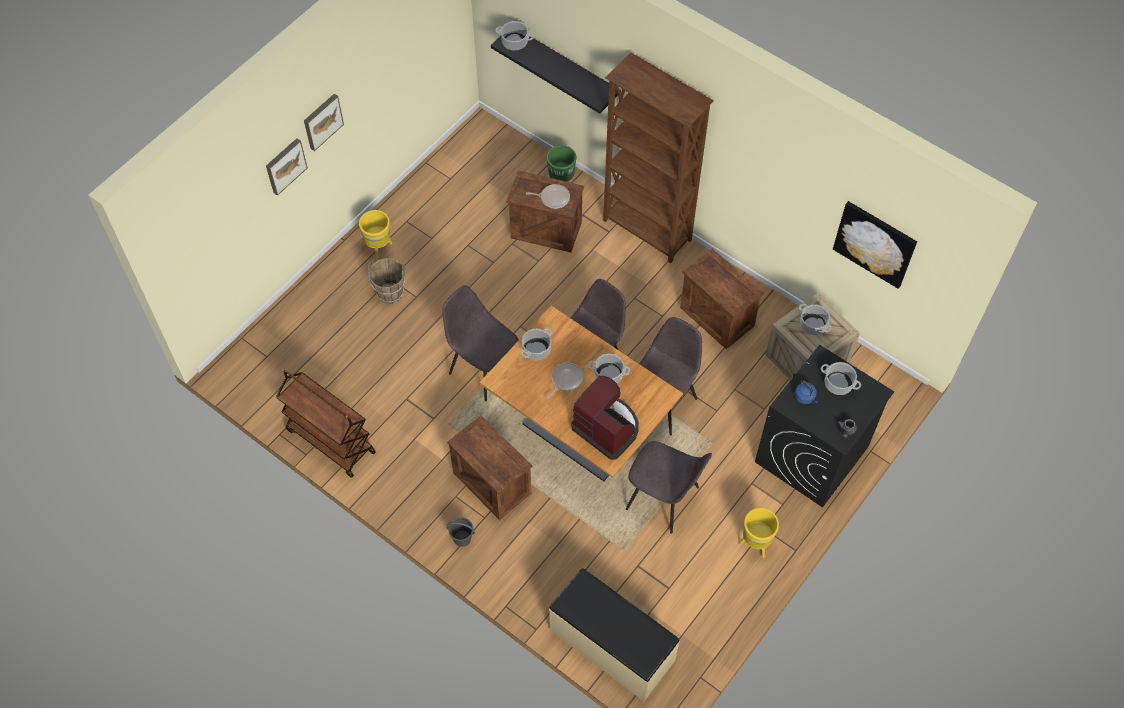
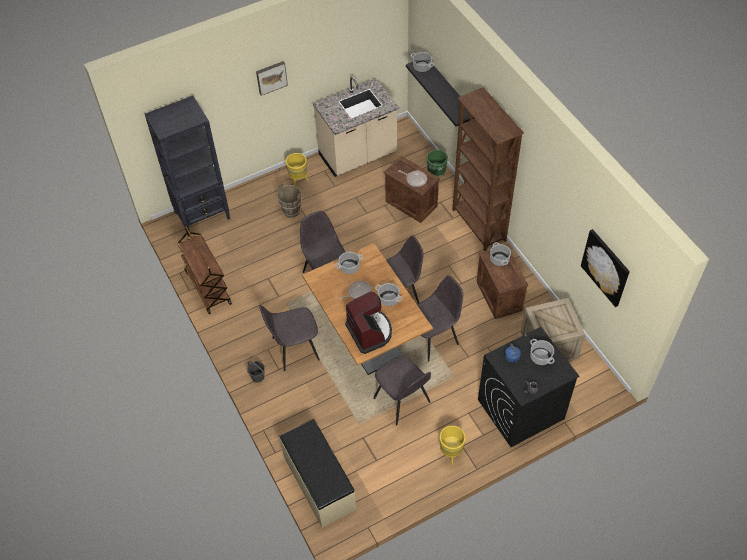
camera: 25 degrees right, 5 degrees down
picture [266,138,308,196] -> none
crate [447,415,532,520] -> grey chair [259,305,320,371]
cooking pot [799,304,832,335] -> cooking pot moved to [490,242,511,266]
none -> black bookcase [145,96,230,237]
none -> beige counter [313,77,399,177]

